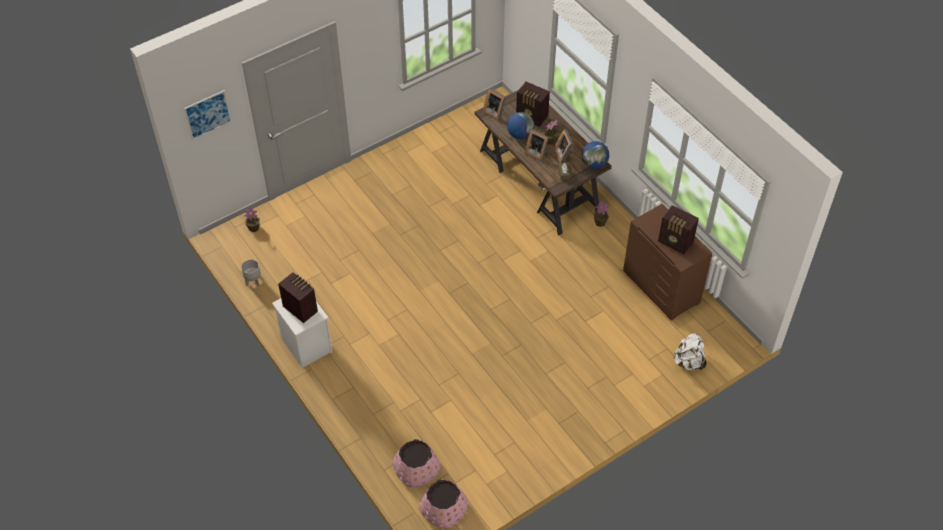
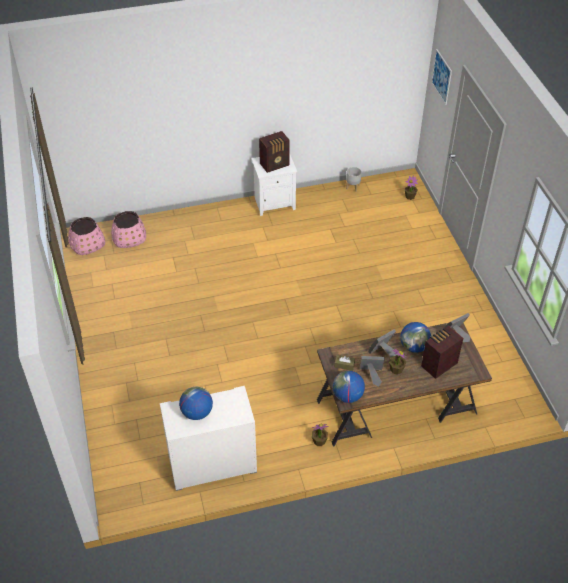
camera: 110 degrees right, 5 degrees down
brown dresser [623,204,713,321] -> white dresser [160,386,257,491]
radio [658,205,699,254] -> globe [179,387,213,420]
white backpack [673,333,707,370] -> none

